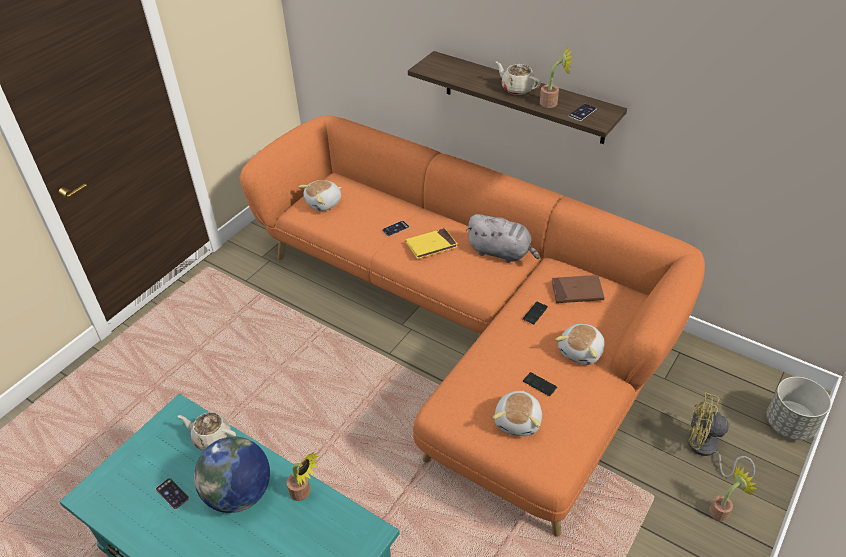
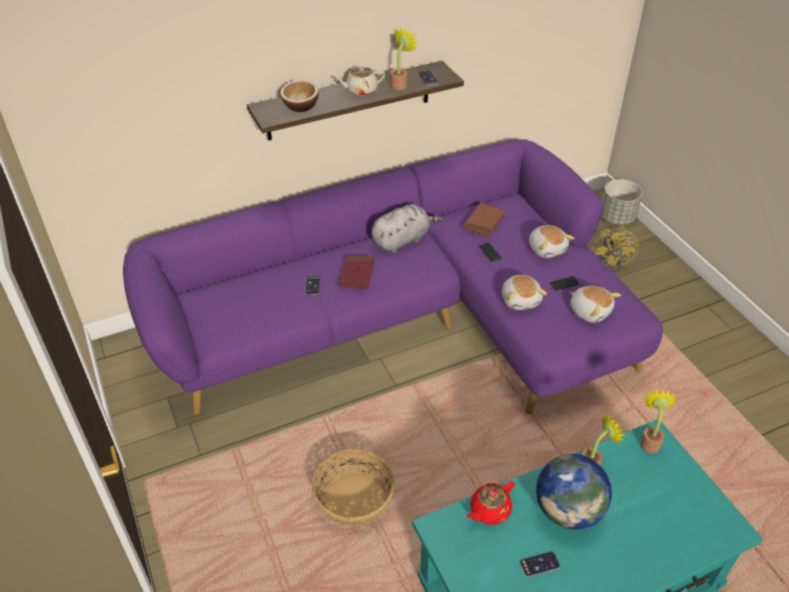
camera: 60 degrees left, 0 degrees up
beige teapot [178,412,236,450] -> red teapot [467,481,515,525]
orange sofa [239,115,705,537] -> purple sofa [123,139,663,415]
plush toy [298,180,341,211] -> plush toy moved to [502,275,547,310]
yellow book [406,228,457,259] -> red book [339,255,375,289]
yellow fan [687,392,755,481] -> yellow fan turned 45 degrees counterclockwise [593,226,639,272]
potted plant [709,465,757,521] -> potted plant moved to [640,389,677,453]
none -> bowl [280,80,319,112]
none -> basket [312,448,395,526]

